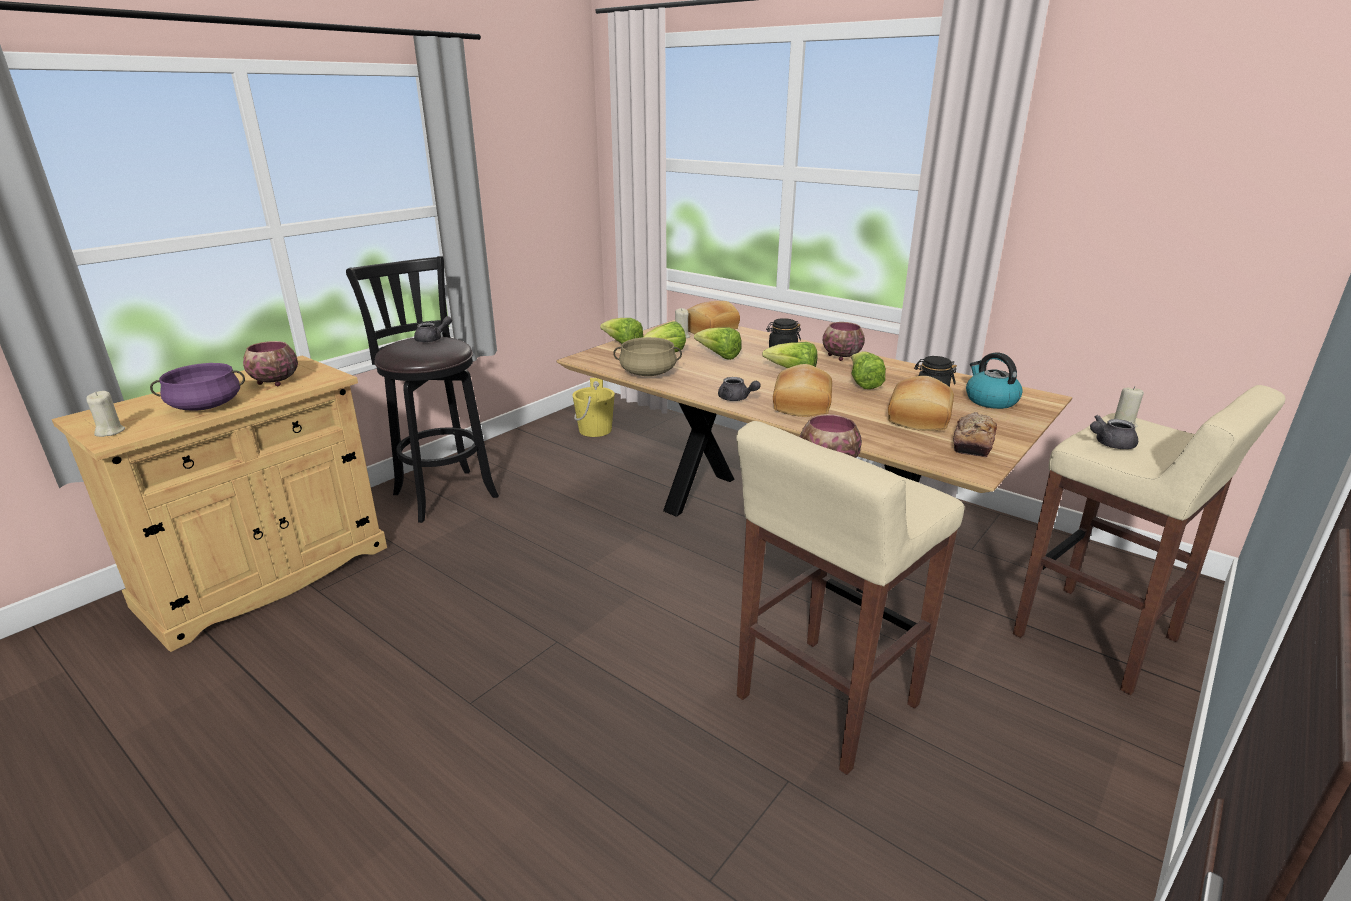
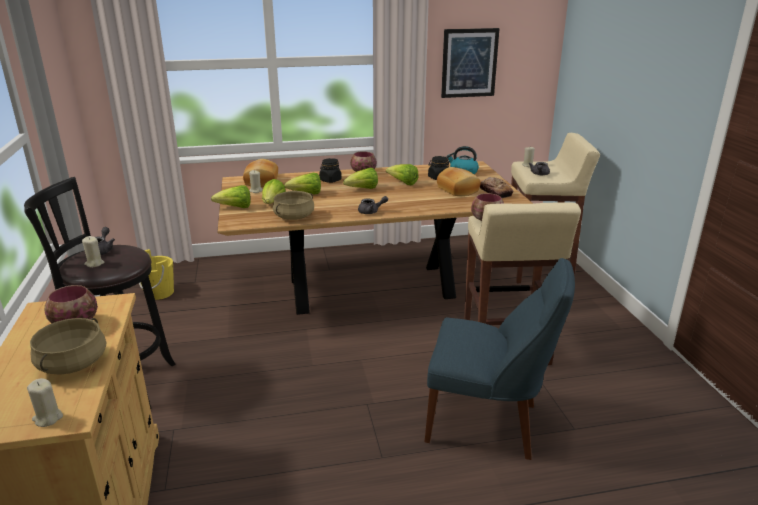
camera: 50 degrees left, 0 degrees up
purple cooking pot [150,363,245,411] -> beige cooking pot [30,318,106,374]
bread [773,364,832,417] -> none
none -> beige candle [82,236,104,267]
none -> blue chair [425,258,575,460]
none -> picture [441,28,500,98]

